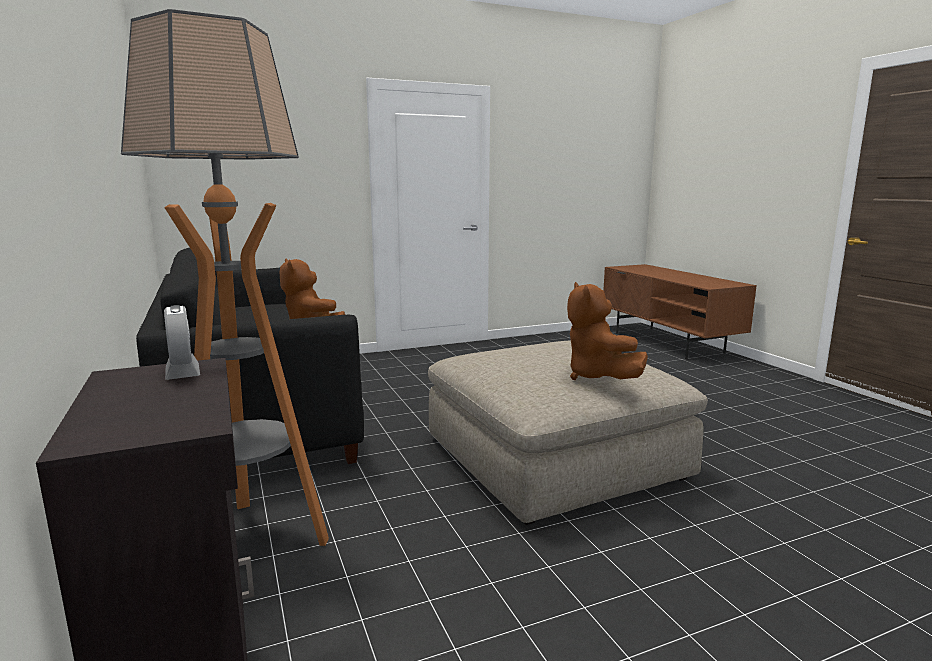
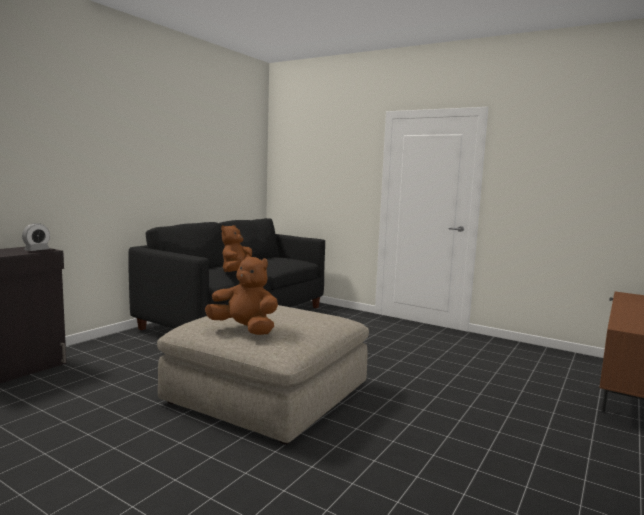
camera: 55 degrees right, 5 degrees down
floor lamp [121,9,329,546] -> none
brown plush toy [567,282,648,380] -> brown plush toy turned 75 degrees clockwise [205,254,278,335]

